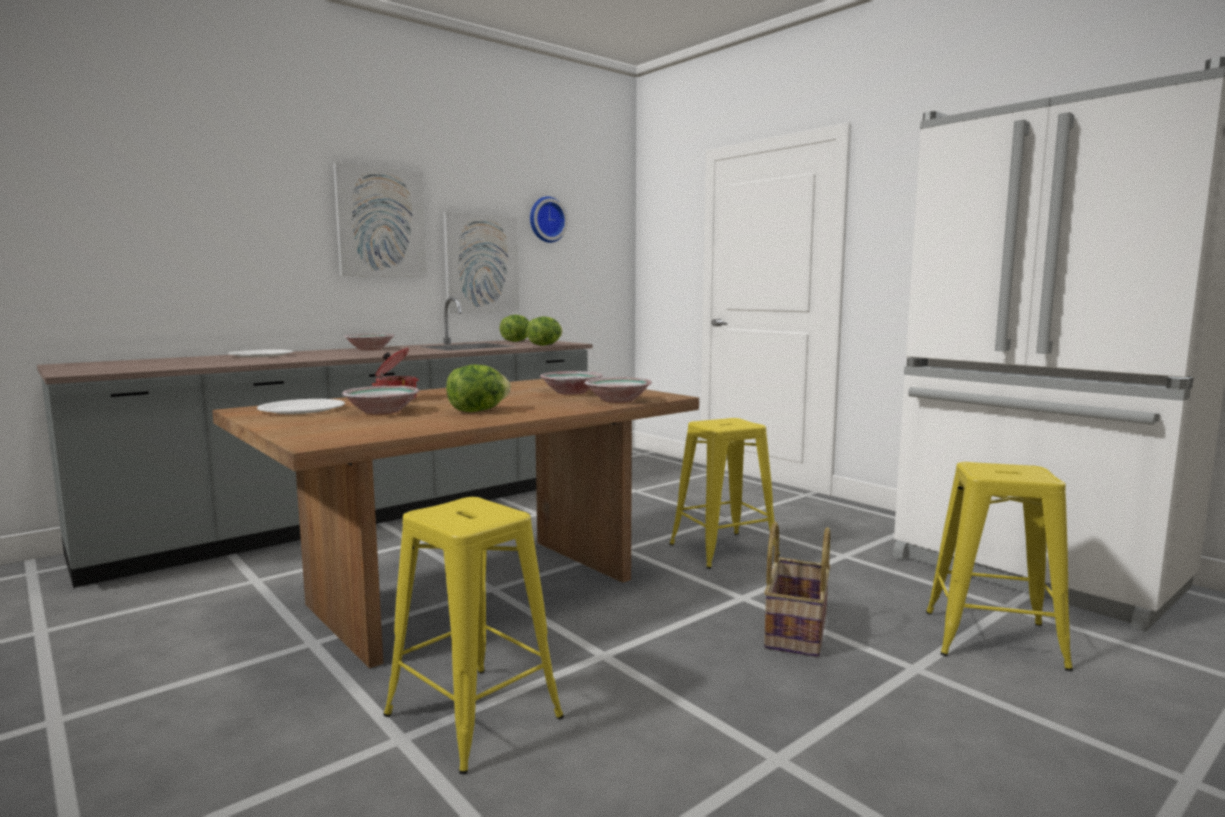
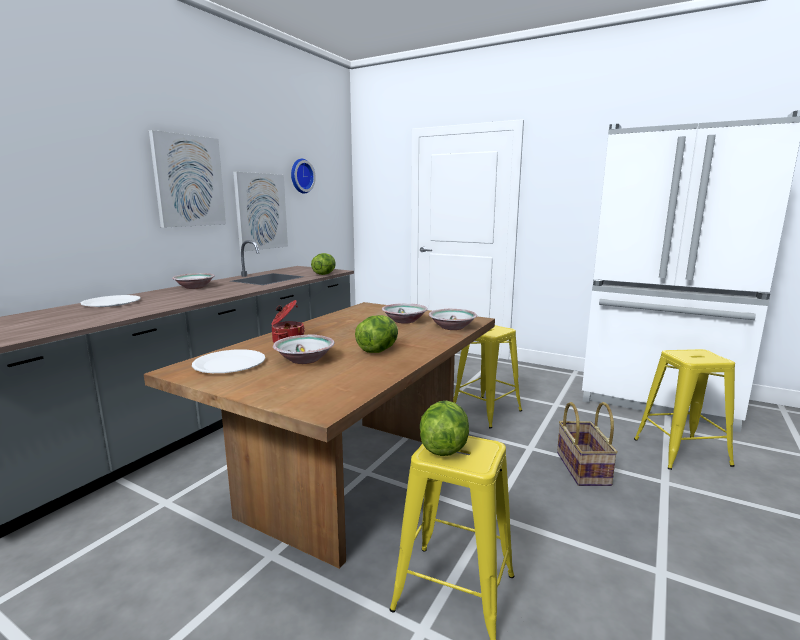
camera: 20 degrees left, 5 degrees up
lettuce [500,315,529,342] -> lettuce moved to [420,401,469,456]

